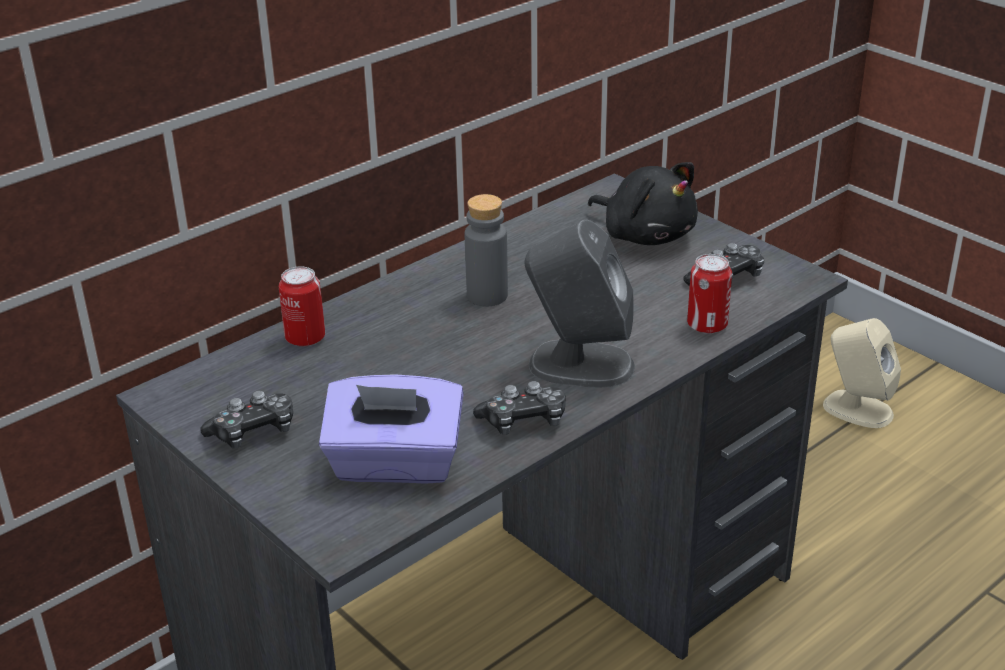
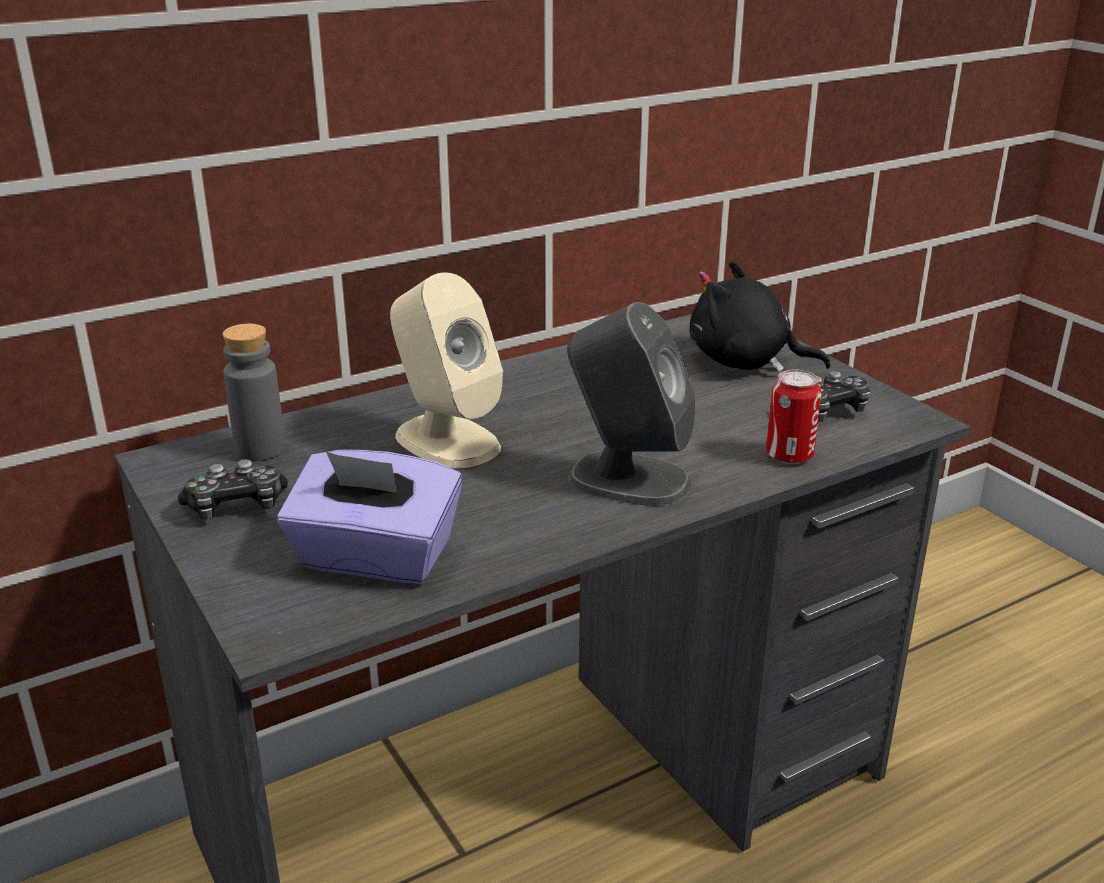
camera: 10 degrees right, 5 degrees down
can [279,266,325,347] -> none
grey bottle [465,194,508,307] -> grey bottle moved to [223,324,285,461]
game controller [473,381,566,435] -> none
black plush toy [588,162,698,245] -> black plush toy turned 150 degrees clockwise [689,260,831,372]
beige speaker [823,318,901,428] -> beige speaker moved to [390,272,503,468]

